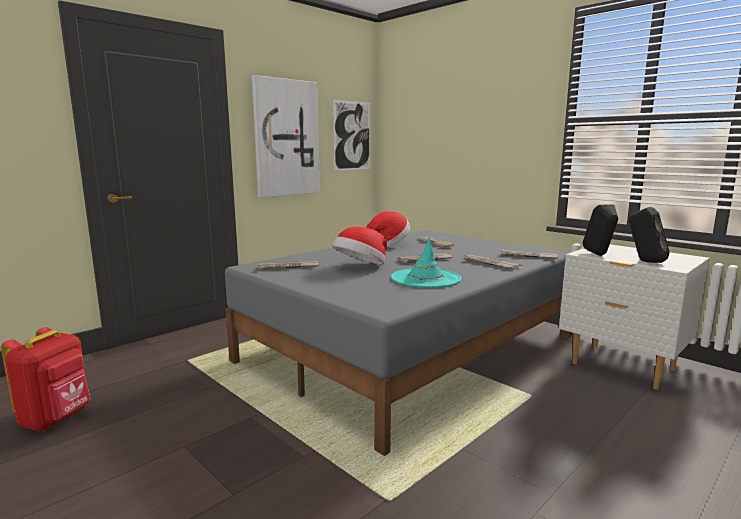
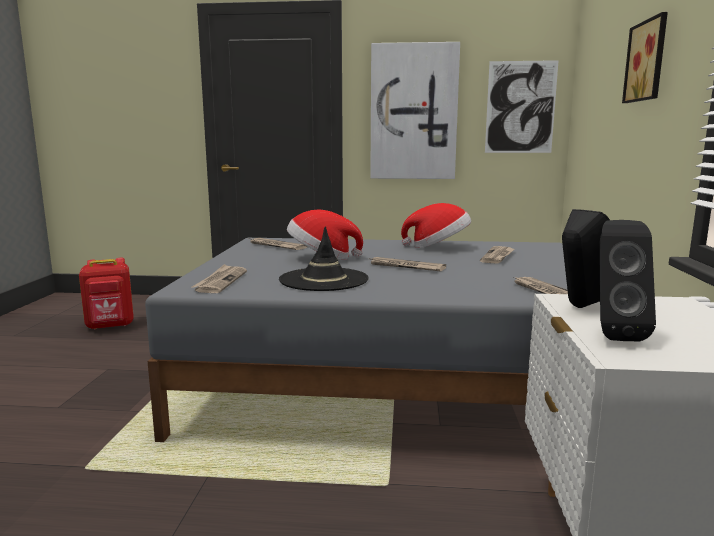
camera: 50 degrees right, 0 degrees up
turquoise hat [391,237,461,288] -> black hat [279,226,369,291]
newspaper [464,255,523,270] -> newspaper moved to [192,264,247,293]
none -> picture [622,12,668,103]

